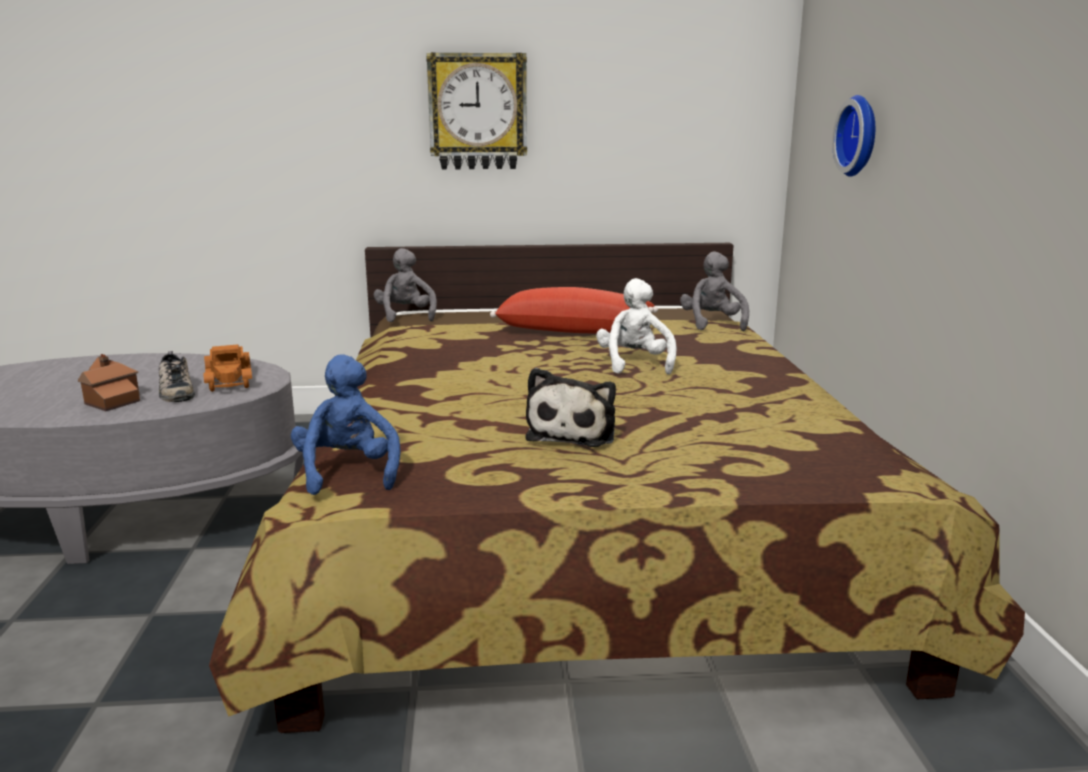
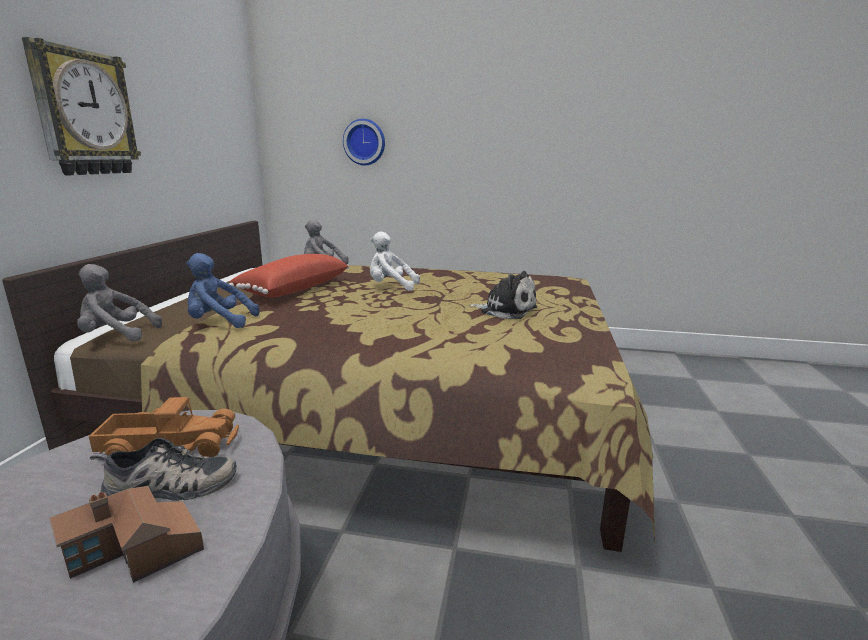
camera: 75 degrees left, 0 degrees up
blue plush toy [291,354,401,495] -> blue plush toy moved to [187,253,260,328]

